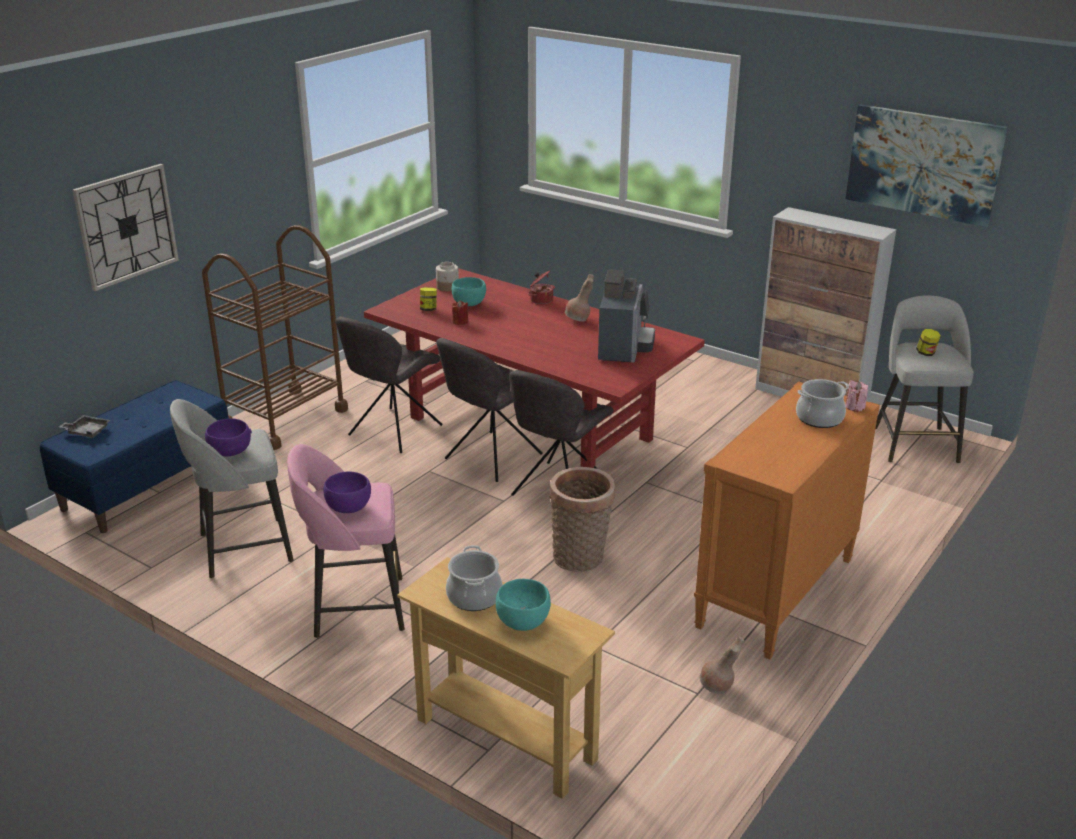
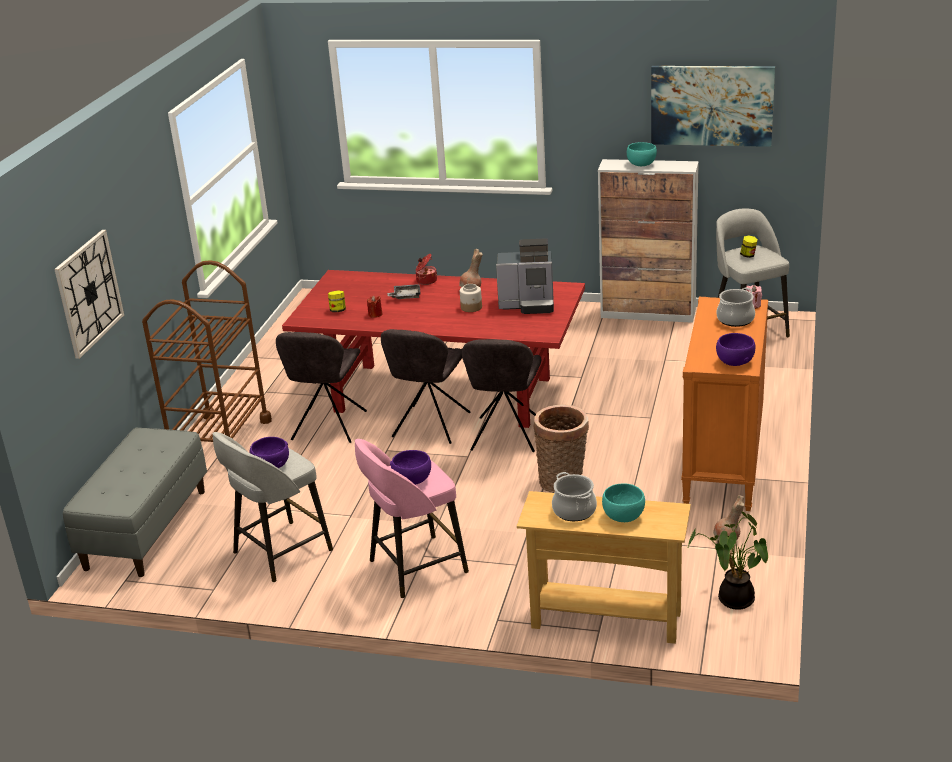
camera: 20 degrees left, 0 degrees up
blue bench [40,380,229,533] -> grey bench [63,428,207,577]
grey tray [59,415,110,438] -> grey tray moved to [387,284,421,299]
jar [436,262,459,291] -> jar moved to [460,284,482,312]
turquoise bowl [452,277,486,306] -> turquoise bowl moved to [627,142,657,166]
coffee machine [598,270,655,362] -> coffee machine turned 105 degrees clockwise [496,238,554,314]
none -> potted plant [688,512,768,610]
none -> purple bowl [716,333,756,366]

